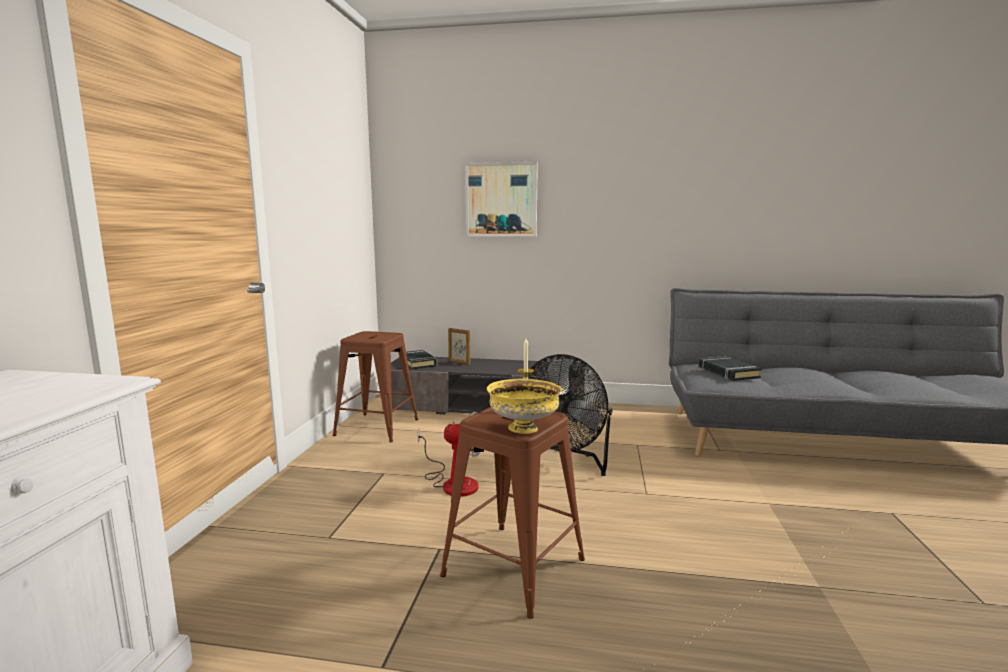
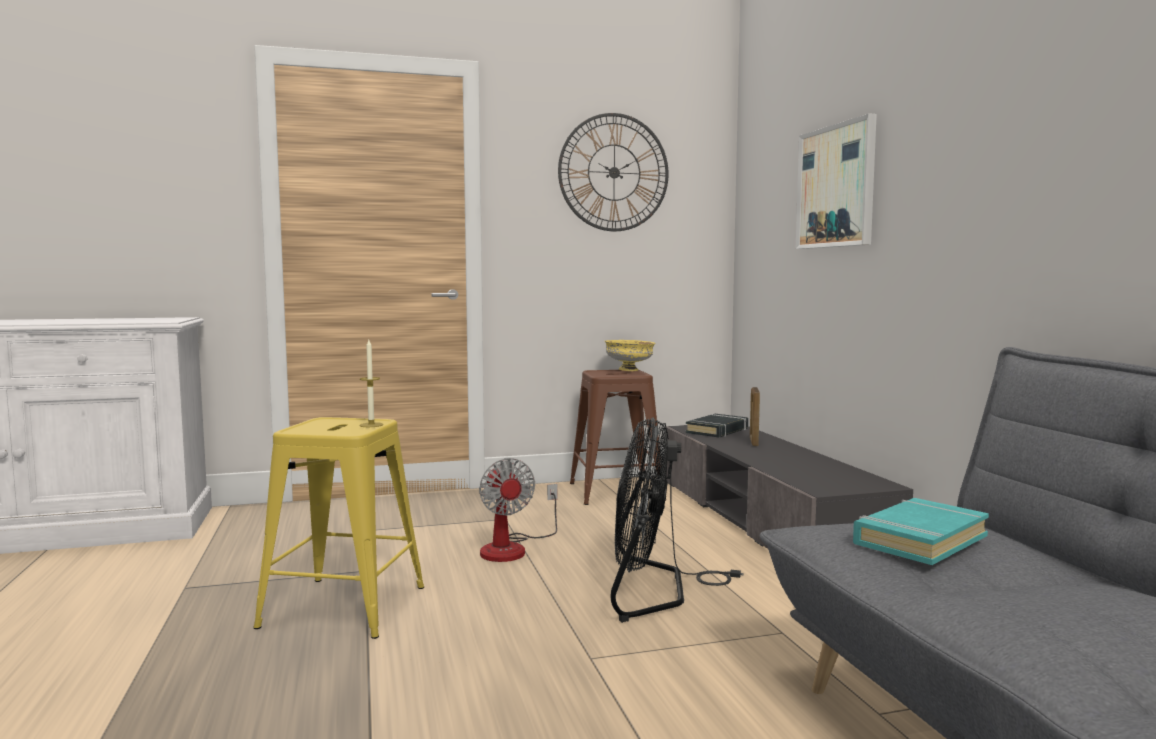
camera: 65 degrees right, 5 degrees down
brown stool [440,407,585,619] -> yellow stool [253,417,424,639]
yellow bowl [487,379,562,434] -> yellow bowl moved to [605,340,655,371]
black book [699,356,762,381] -> turquoise book [853,498,989,565]
none -> wall clock [558,113,669,231]

